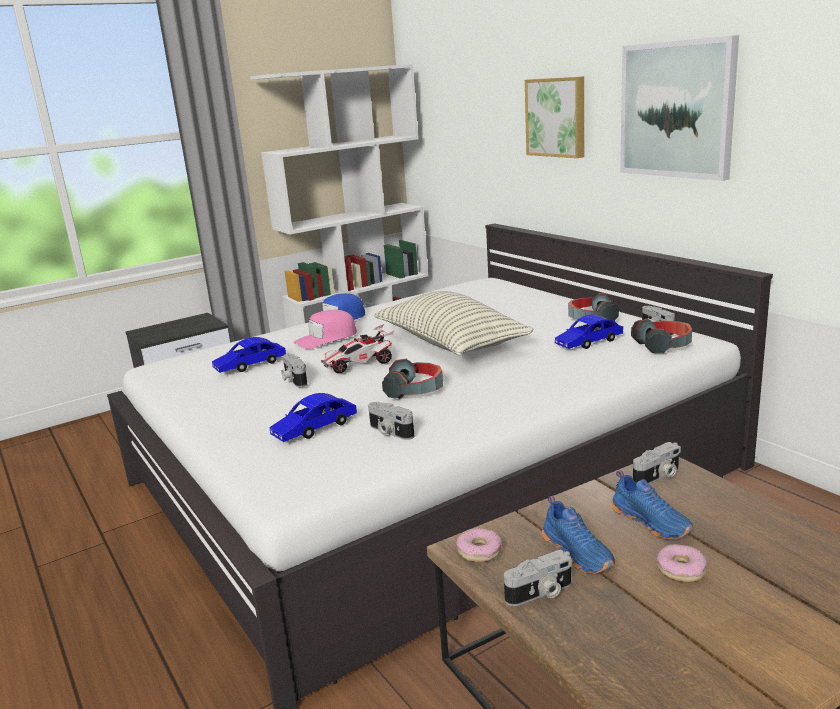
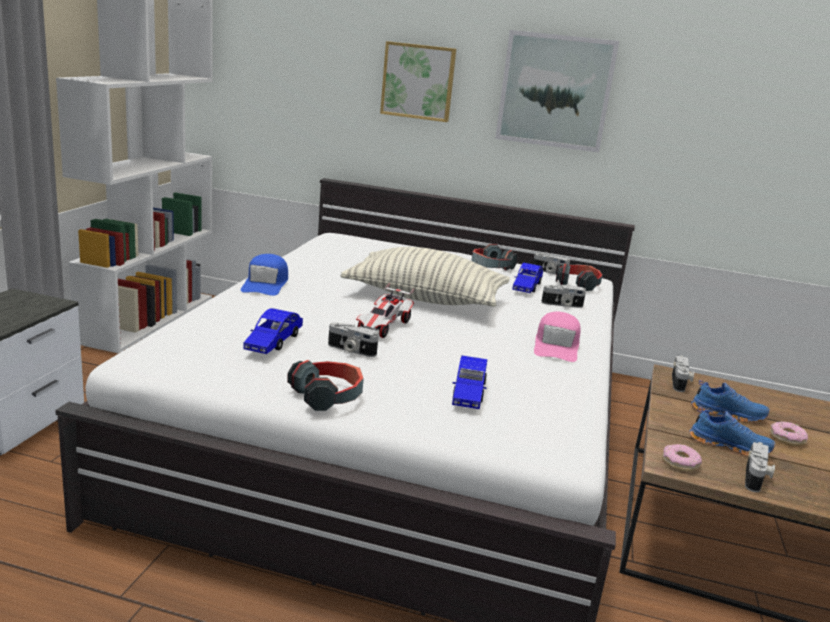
camera: 45 degrees left, 0 degrees up
pink cap [293,310,357,349] -> pink cap moved to [534,312,581,362]
camera [368,402,414,440] -> camera moved to [541,285,586,308]
headphones [382,359,443,399] -> headphones moved to [287,360,364,411]

